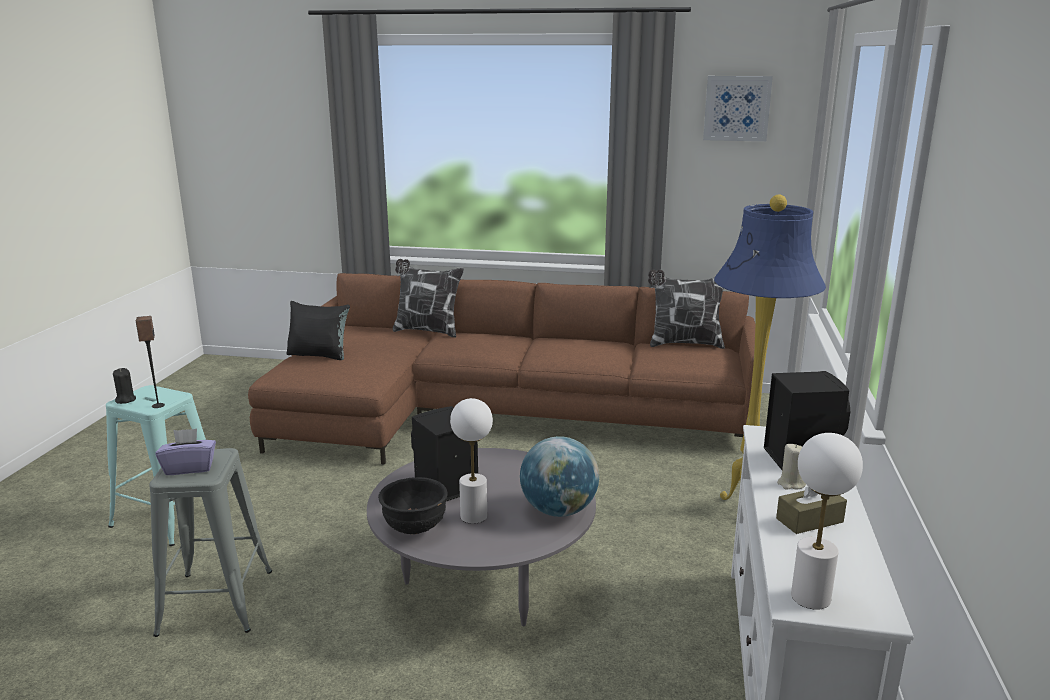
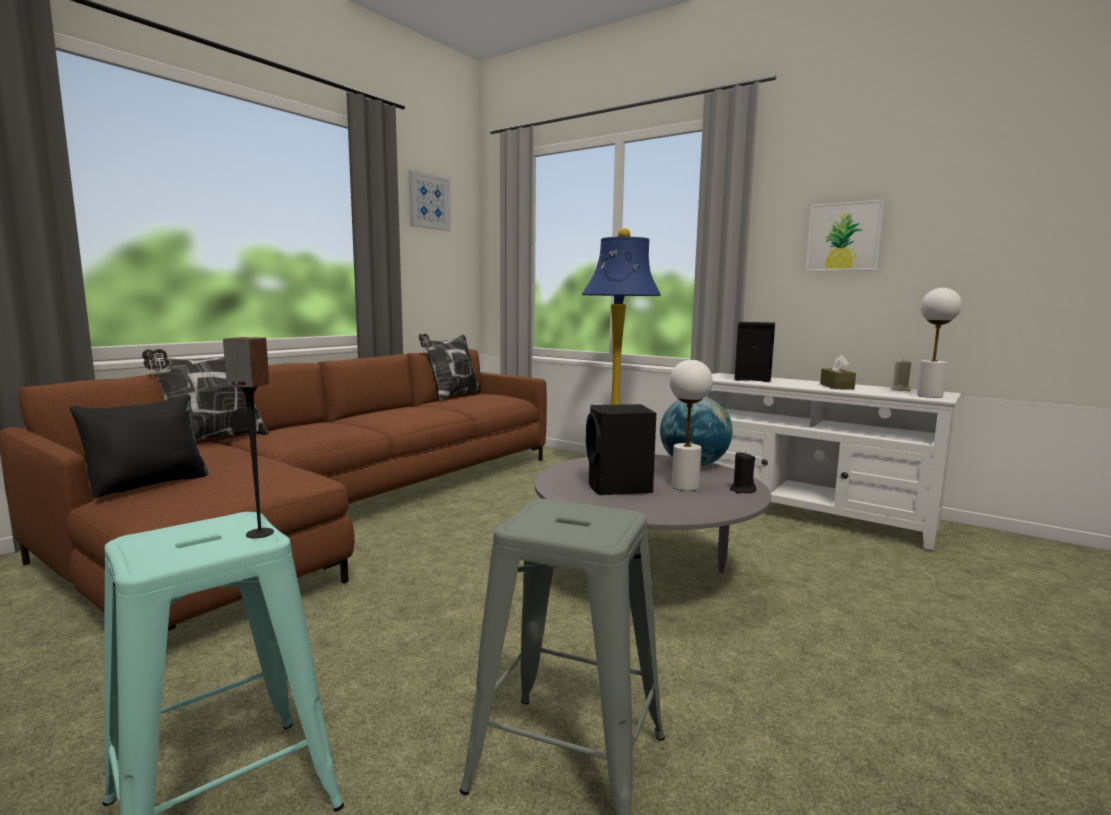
camera: 65 degrees left, 10 degrees down
black candle [113,368,136,404] -> black candle moved to [730,451,756,493]
purple tissue box [155,428,216,475] -> none
black bowl [378,477,448,534] -> none
beige candle [777,444,806,490] -> beige candle moved to [891,360,911,391]
none -> picture [806,199,885,271]

